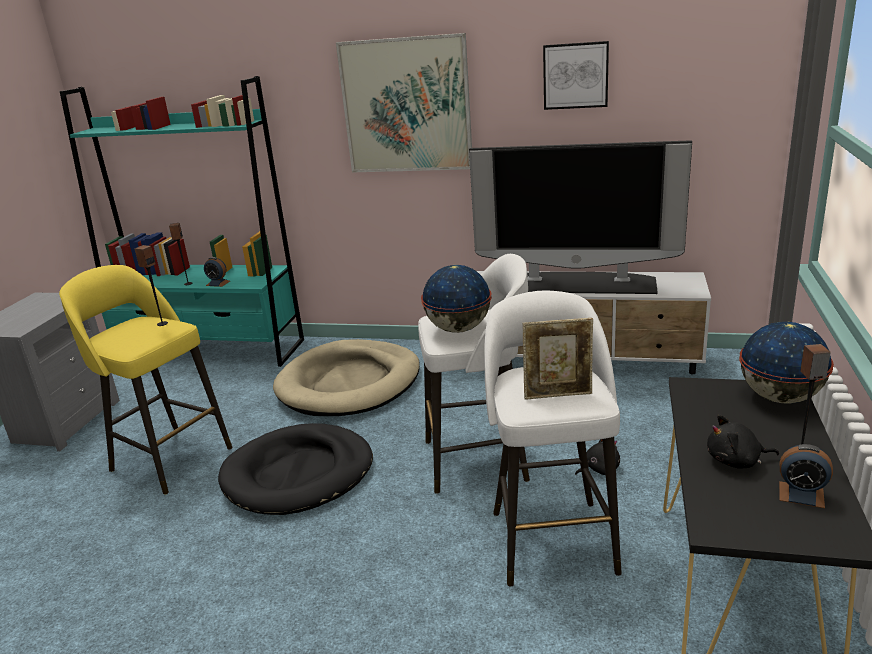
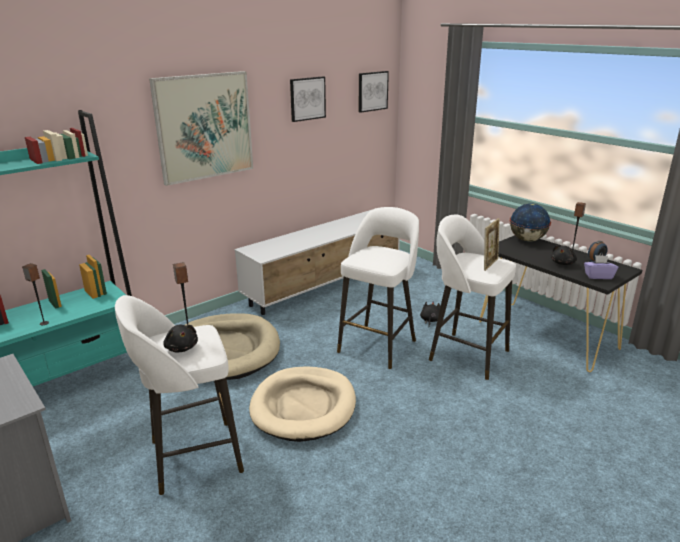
camera: 55 degrees left, 0 degrees up
yellow stool [59,265,233,495] -> white stool [115,295,244,495]
alarm clock [204,257,230,287] -> none
black dog bed [218,423,373,515] -> beige dog bed [249,366,356,442]
globe [421,265,492,333] -> none
television [469,140,692,294] -> none
none -> black plush toy [163,325,198,352]
none -> picture [359,71,389,113]
none -> purple tissue box [584,255,618,279]

